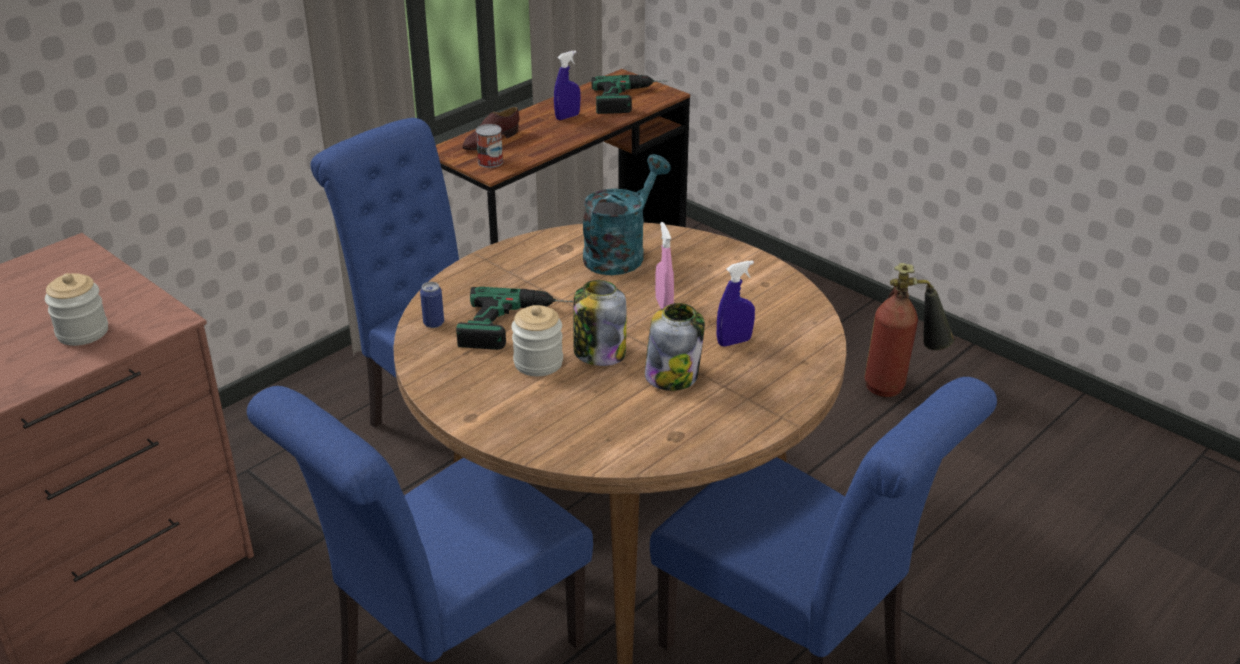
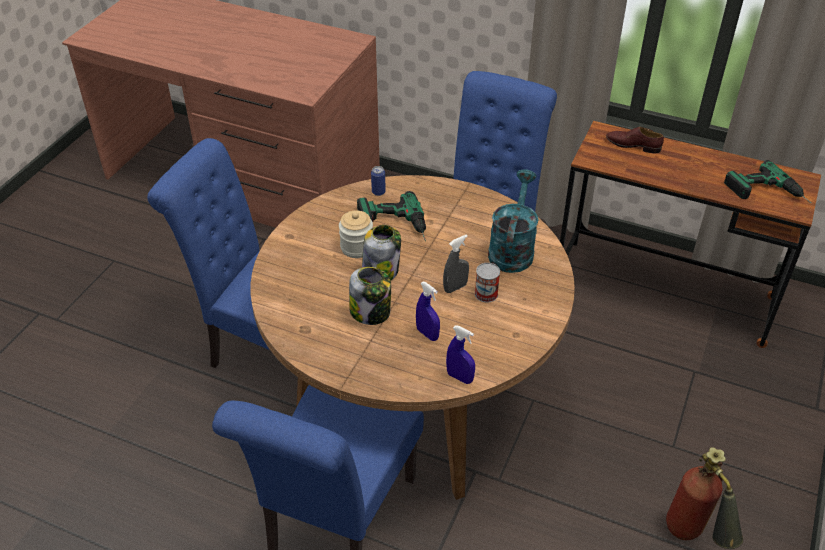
camera: 70 degrees right, 10 degrees up
jar [45,273,108,346] -> none
can [476,124,503,168] -> can moved to [475,263,500,302]
blue spray bottle [554,50,581,120] -> blue spray bottle moved to [446,326,475,384]
turquoise watering can [583,154,671,275] -> turquoise watering can turned 90 degrees counterclockwise [488,169,539,273]
pink spray bottle [655,222,674,309] -> grey spray bottle [443,234,469,293]

